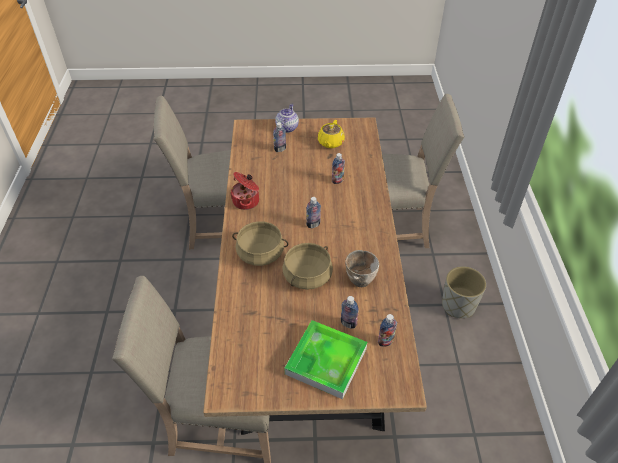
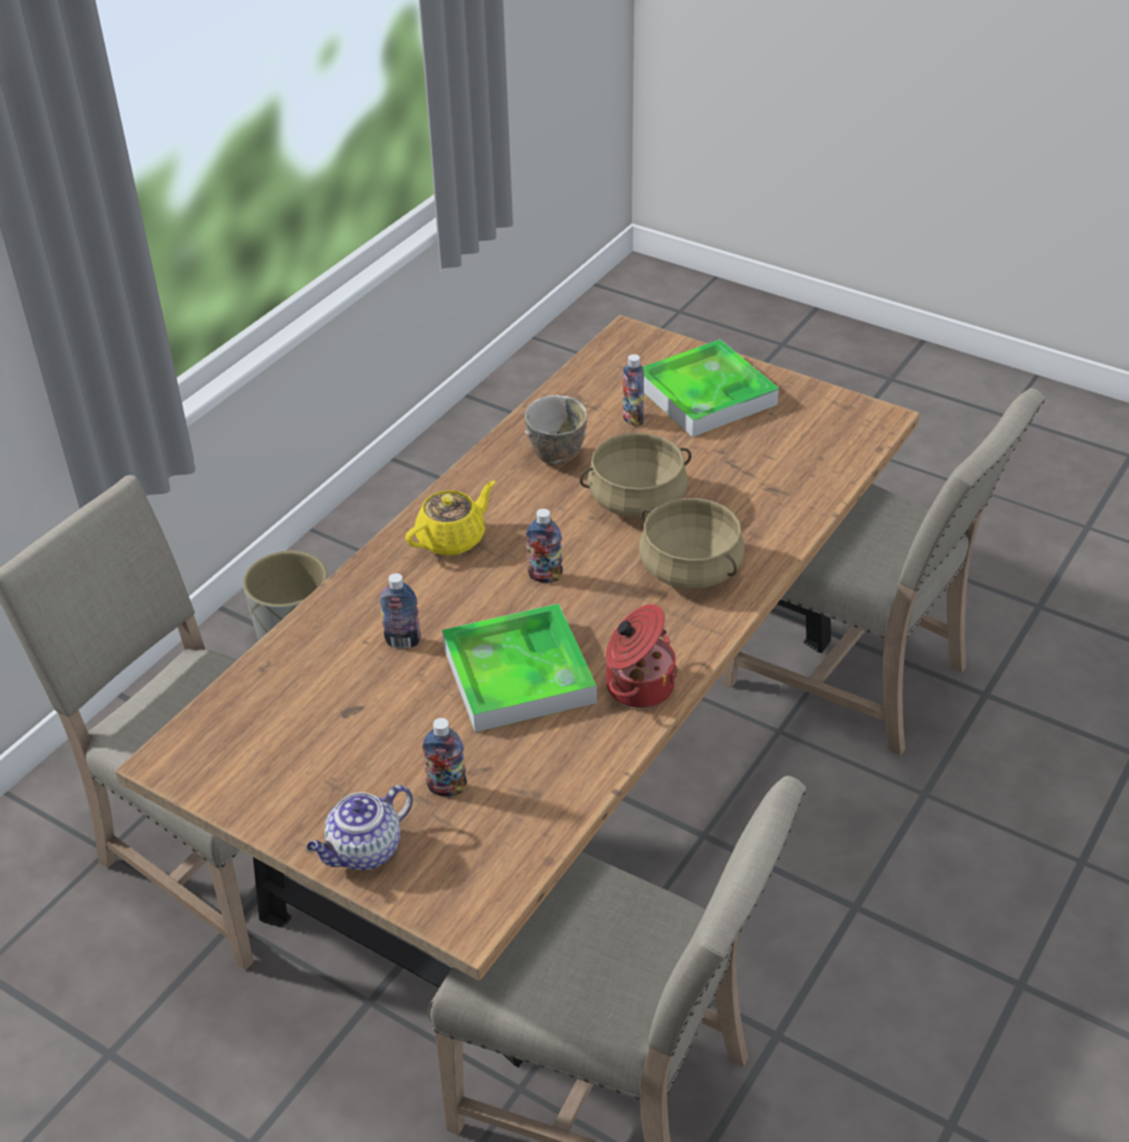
camera: 145 degrees left, 5 degrees down
yellow teapot [318,120,345,148] -> yellow teapot moved to [405,481,495,556]
bottle [378,314,397,347] -> none
none -> tray [442,603,597,732]

